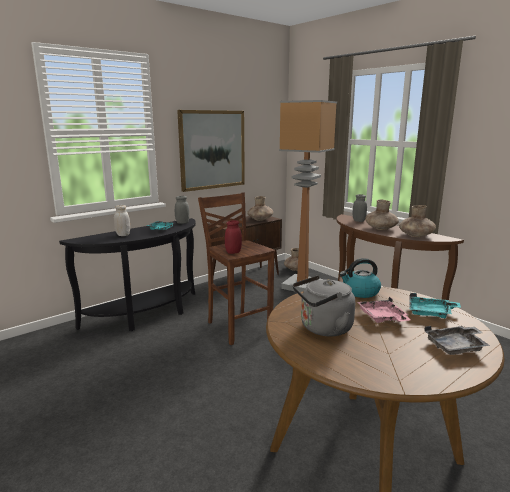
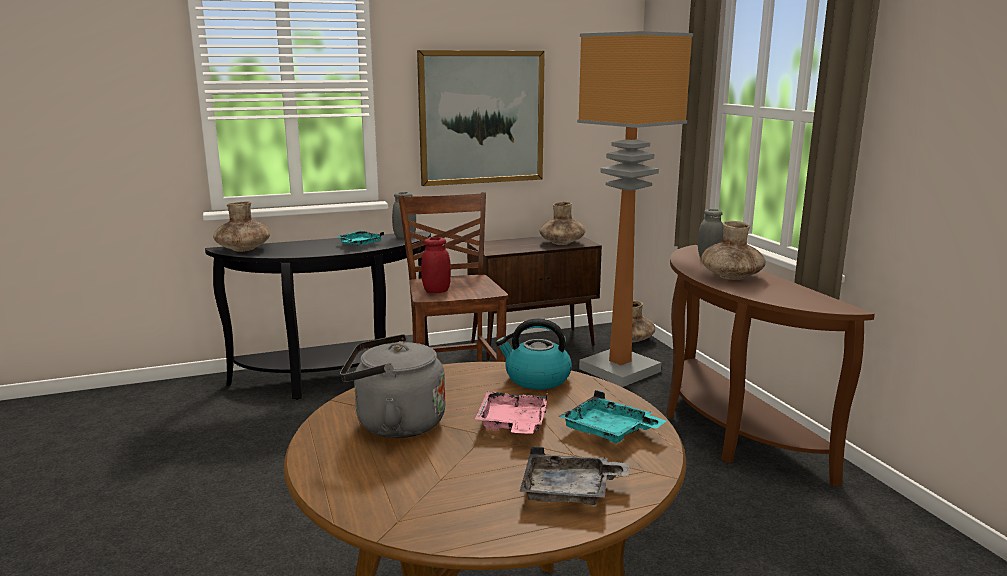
camera: 20 degrees right, 0 degrees up
white jar [114,205,130,236] -> none
brown vase [399,205,436,237] -> brown vase moved to [213,201,270,252]

